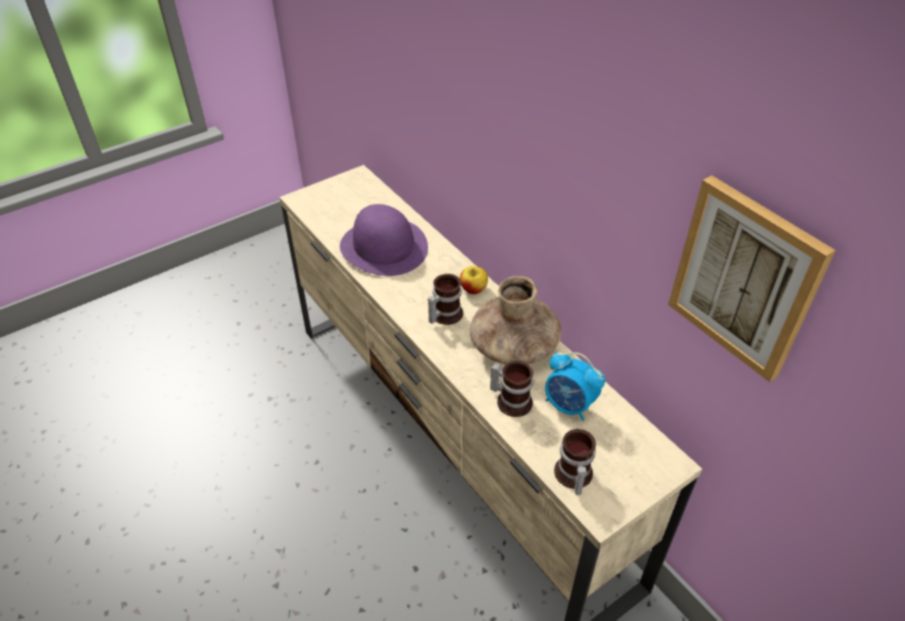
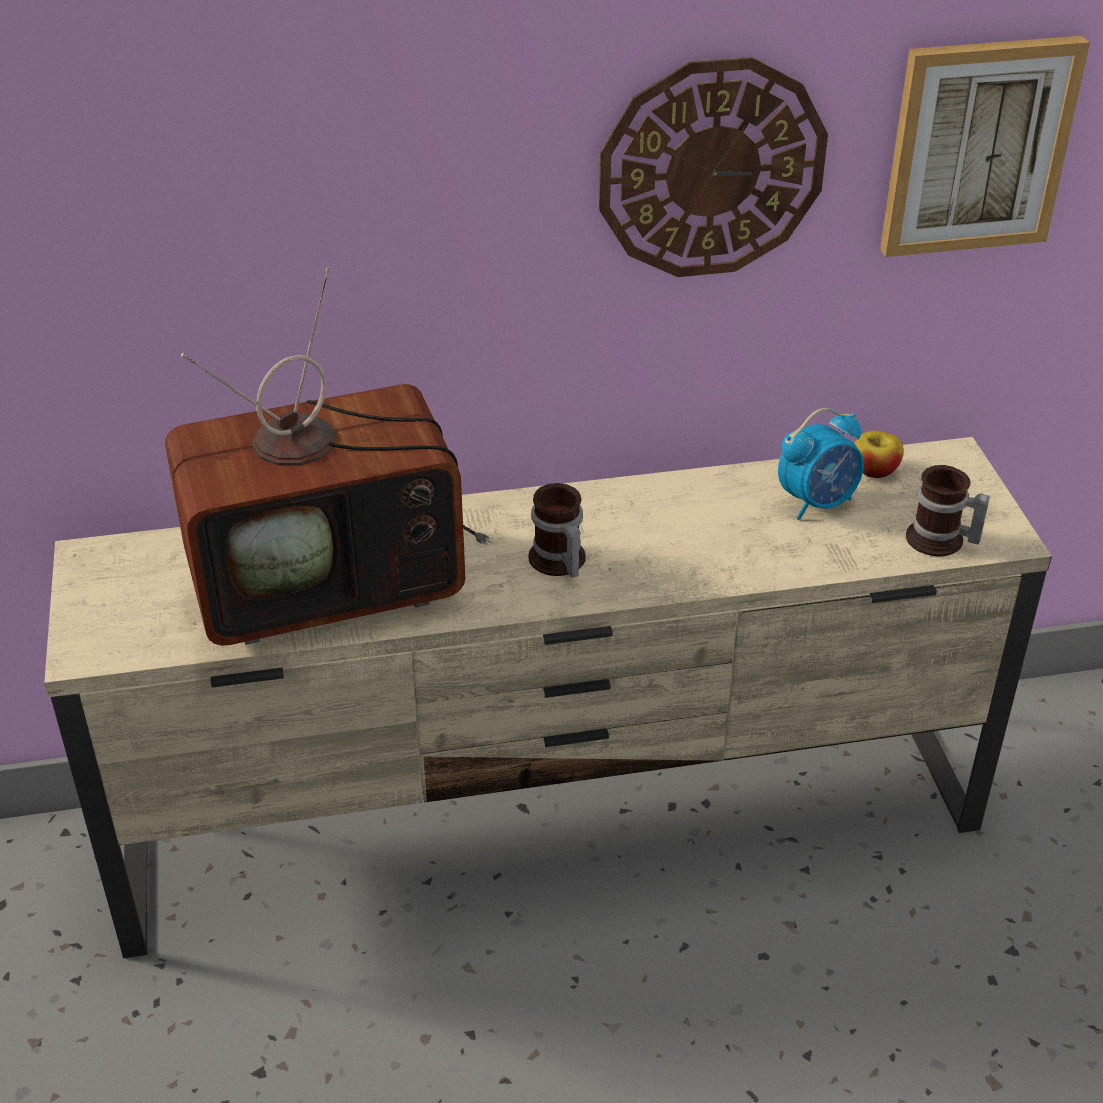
camera: 65 degrees left, 5 degrees down
purple hat [340,204,428,276] -> television [165,267,491,646]
apple [460,266,488,294] -> apple moved to [854,431,904,478]
brown vase [470,276,561,365] -> none
mug [490,361,533,417] -> none
none -> wall clock [599,57,828,277]

